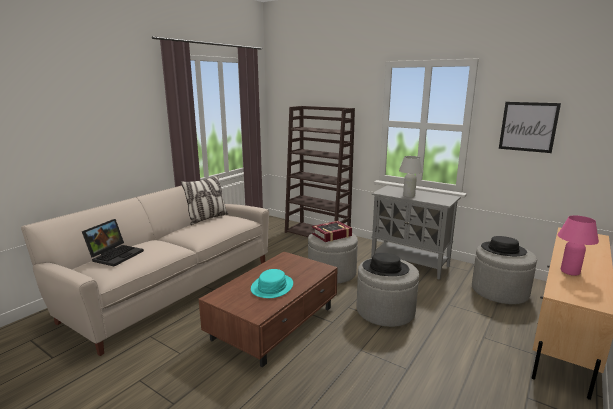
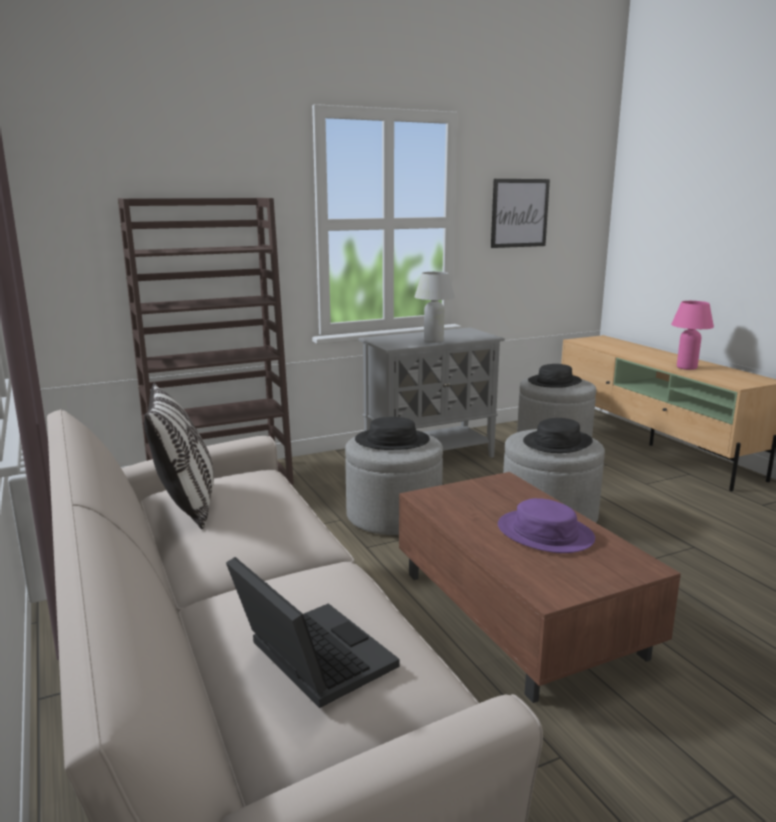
camera: 60 degrees left, 0 degrees up
turquoise hat [251,269,293,298] -> purple hat [498,498,595,553]
book [312,221,352,242] -> black hat [355,417,430,450]

